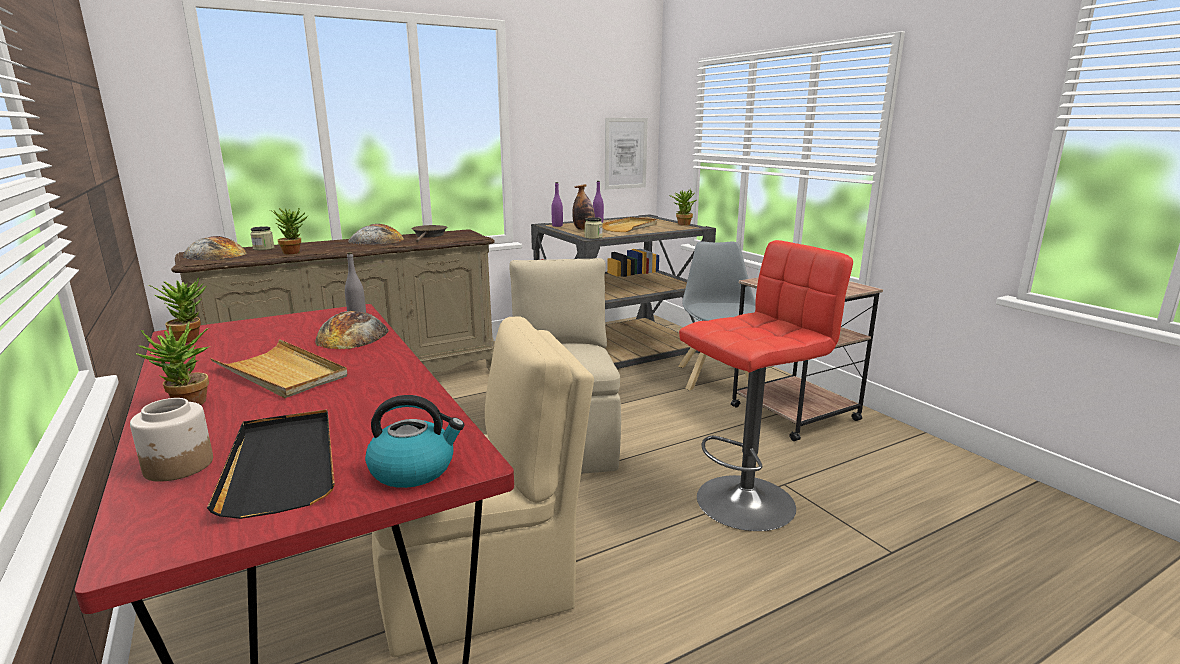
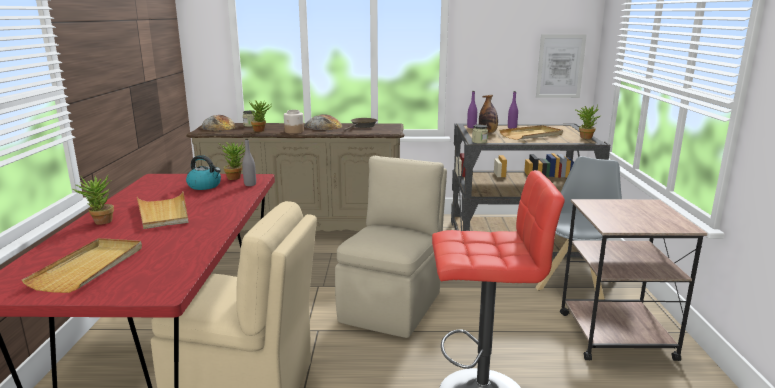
camera: 30 degrees right, 0 degrees up
jar [130,398,213,482] -> jar moved to [284,110,304,134]
potted plant [148,278,206,343] -> potted plant moved to [218,142,245,180]
black tray [207,409,335,519] -> beige tray [22,238,142,293]
bread [315,311,389,349] -> none
kettle [365,395,464,488] -> kettle moved to [186,155,221,190]

